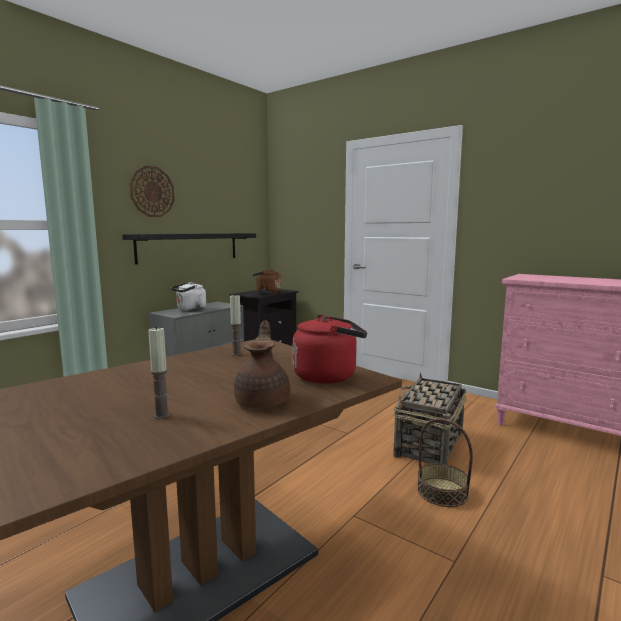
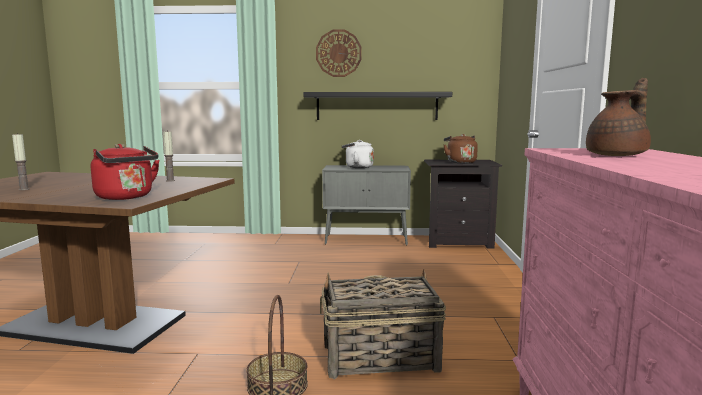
camera: 55 degrees right, 0 degrees up
brown teapot [234,320,290,409] -> brown teapot moved to [586,78,651,156]

